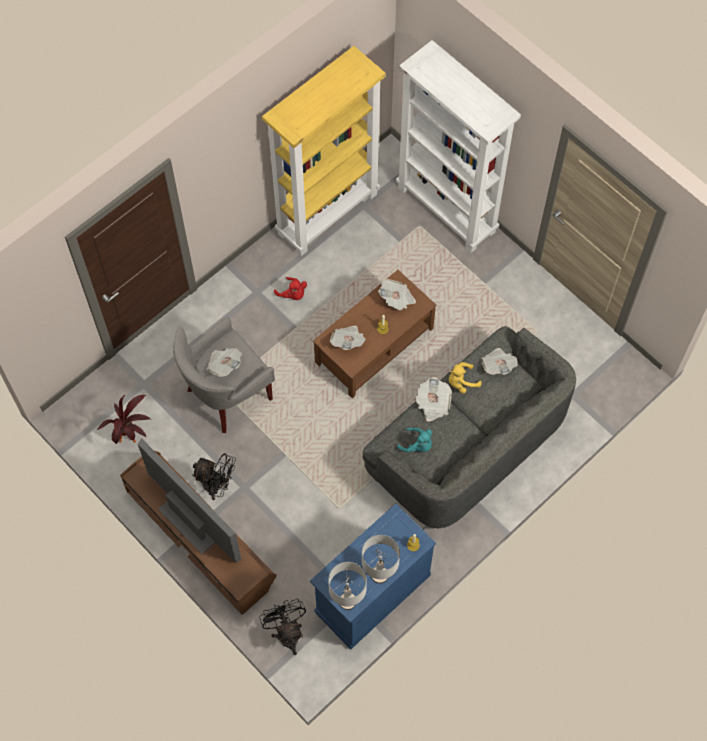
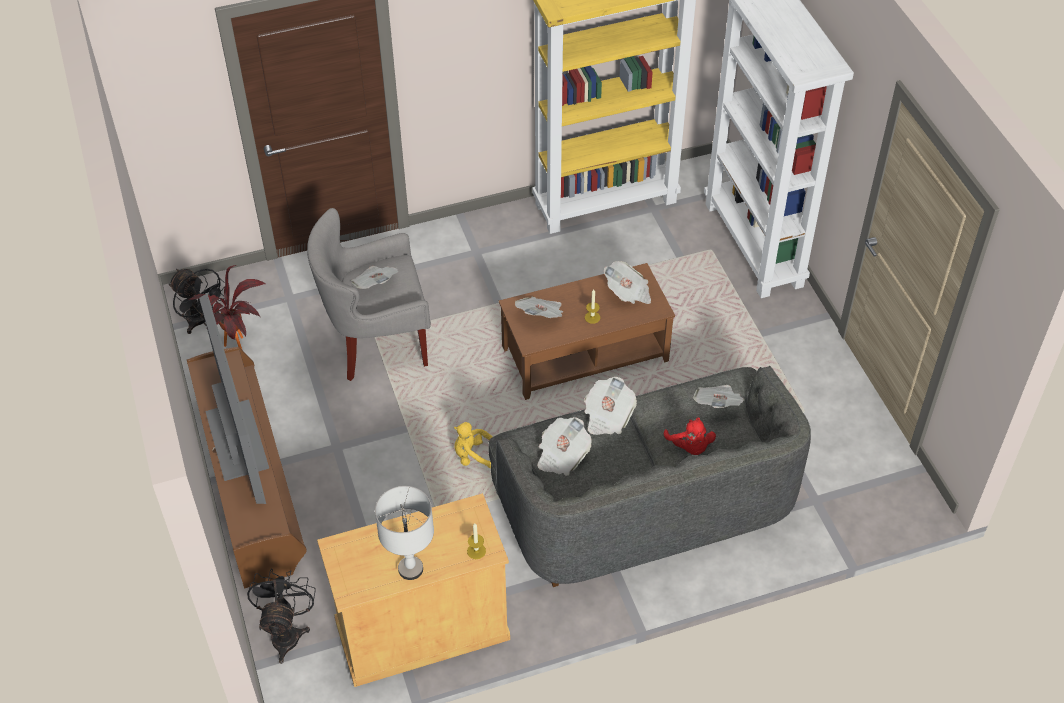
camera: 25 degrees right, 15 degrees down
black fan [192,453,236,500] -> black fan moved to [169,269,225,334]
red plush toy [274,277,307,300] -> red plush toy moved to [664,417,716,455]
blue cabinet [310,504,436,650] -> beige cabinet [317,493,510,687]
grey table lamp [328,562,367,610] -> none
turquoise plush toy [397,428,432,452] -> newspaper [537,417,592,476]
yellow plush toy [449,362,481,394] -> yellow plush toy moved to [454,422,493,468]

